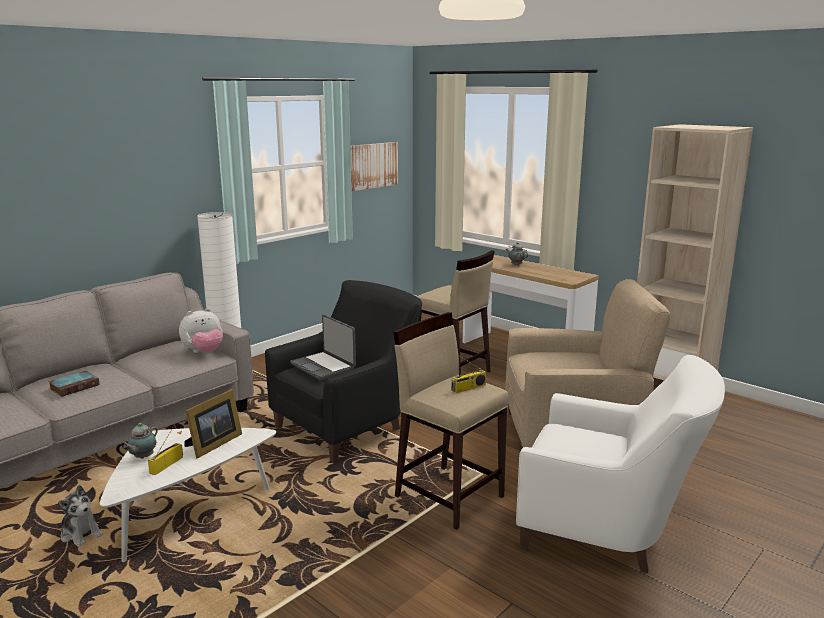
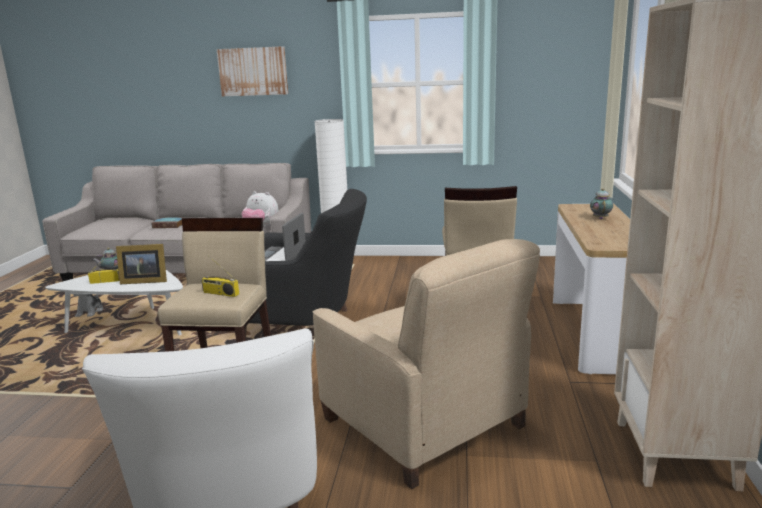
camera: 55 degrees right, 0 degrees up
picture [350,142,398,191] -> picture moved to [216,46,288,96]

